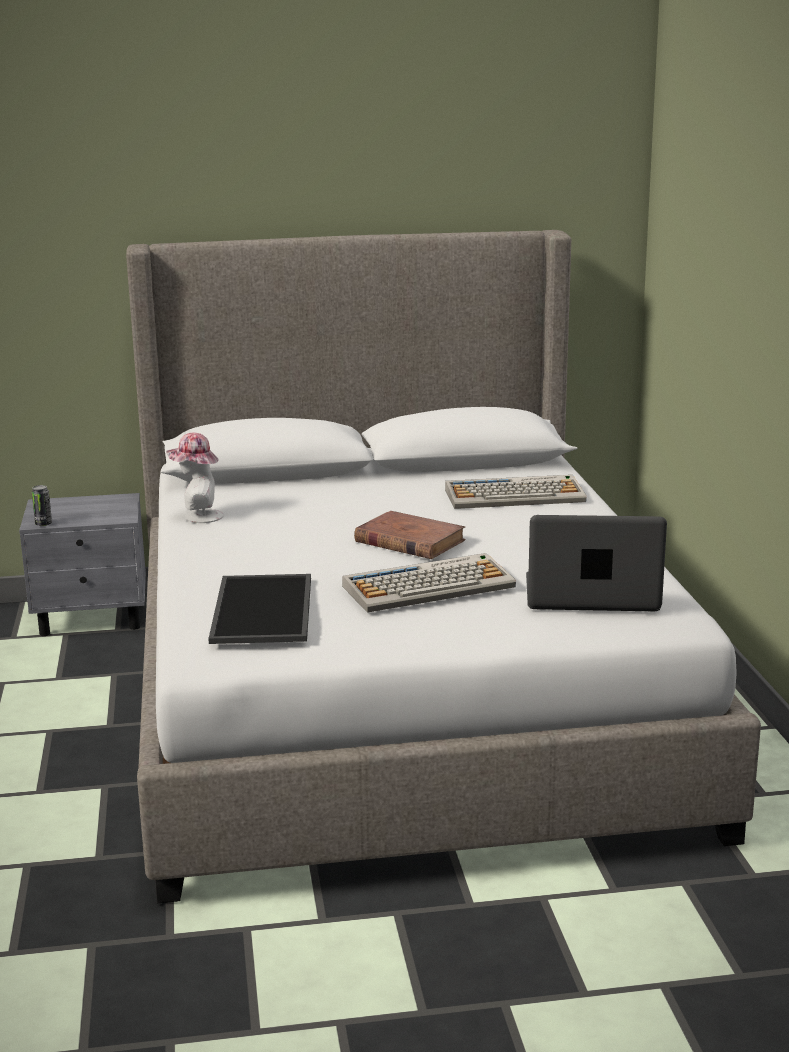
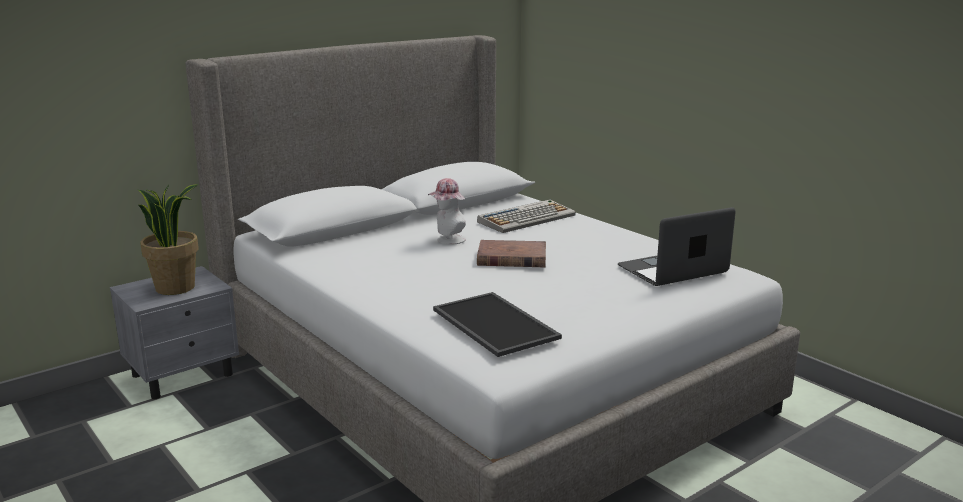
camera: 30 degrees left, 0 degrees up
can [32,485,52,526] -> none
hat [166,433,224,523] -> hat moved to [428,178,466,245]
keyboard [342,553,516,613] -> none
none -> potted plant [138,184,199,295]

